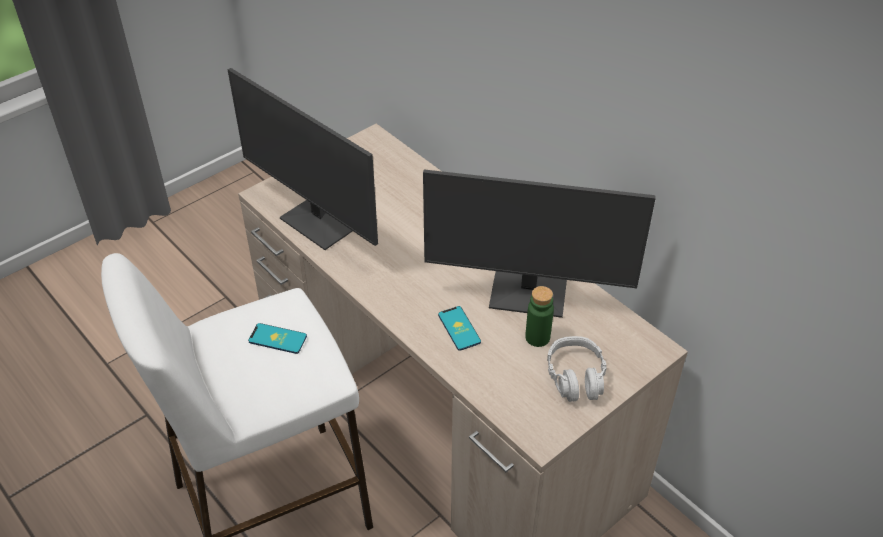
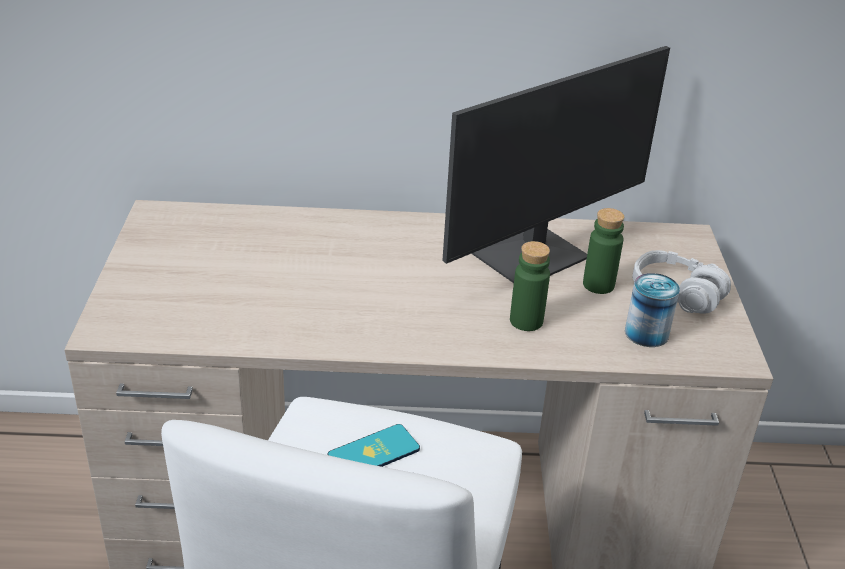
camera: 50 degrees left, 10 degrees down
monitor [228,68,378,250] -> none
phone [438,306,481,351] -> green bottle [510,241,550,331]
none -> can [625,273,680,347]

